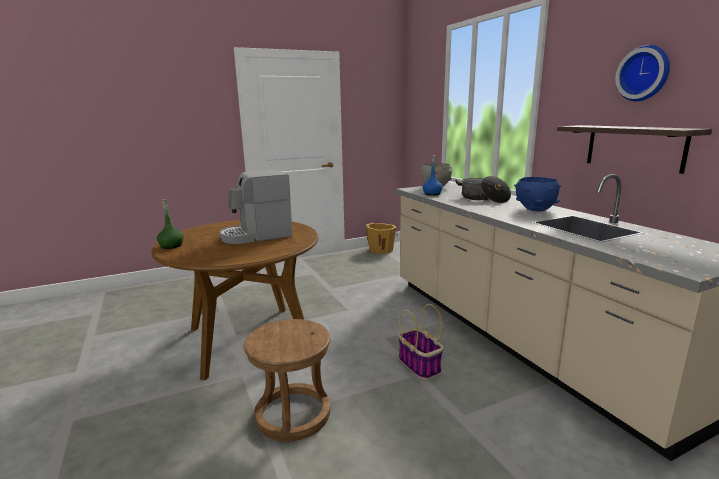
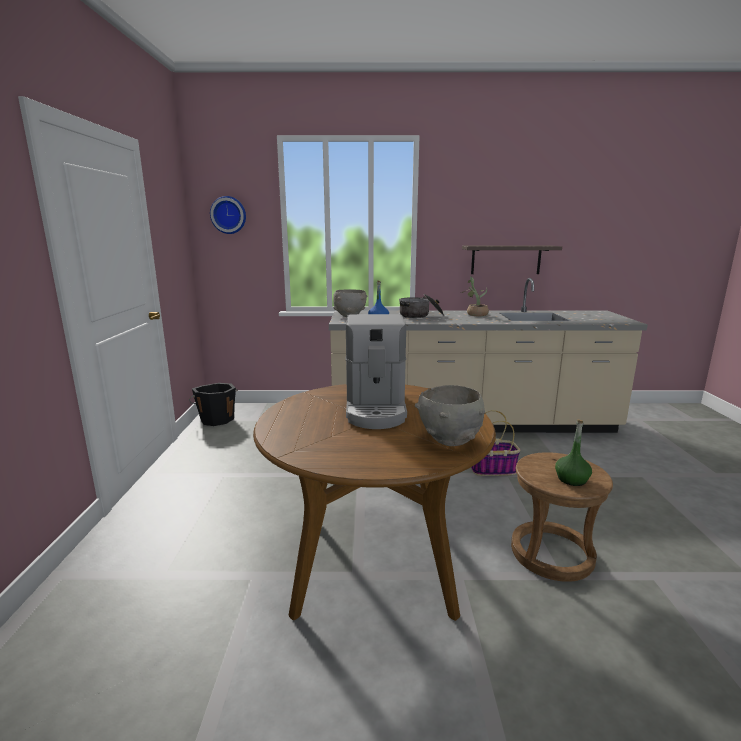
camera: 65 degrees left, 0 degrees up
green bottle [157,199,184,249] -> green bottle moved to [555,419,592,486]
orange bucket [366,223,398,254] -> black bucket [189,383,238,426]
blue bowl [514,177,561,211] -> potted plant [461,276,489,316]
wall clock [615,45,670,101] -> wall clock moved to [210,196,246,234]
none -> grey bowl [415,385,485,446]

